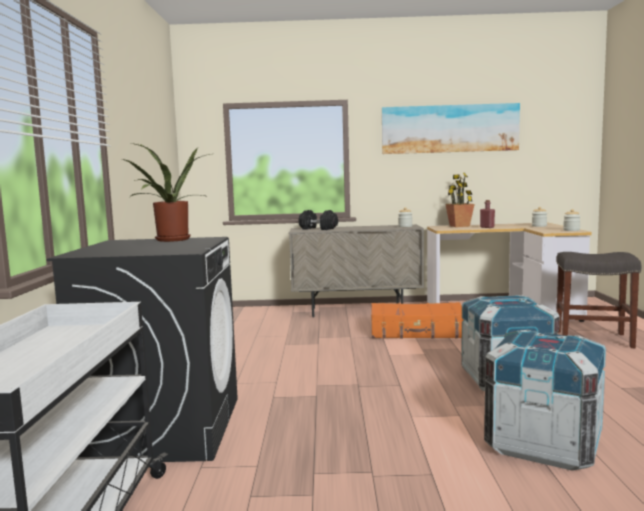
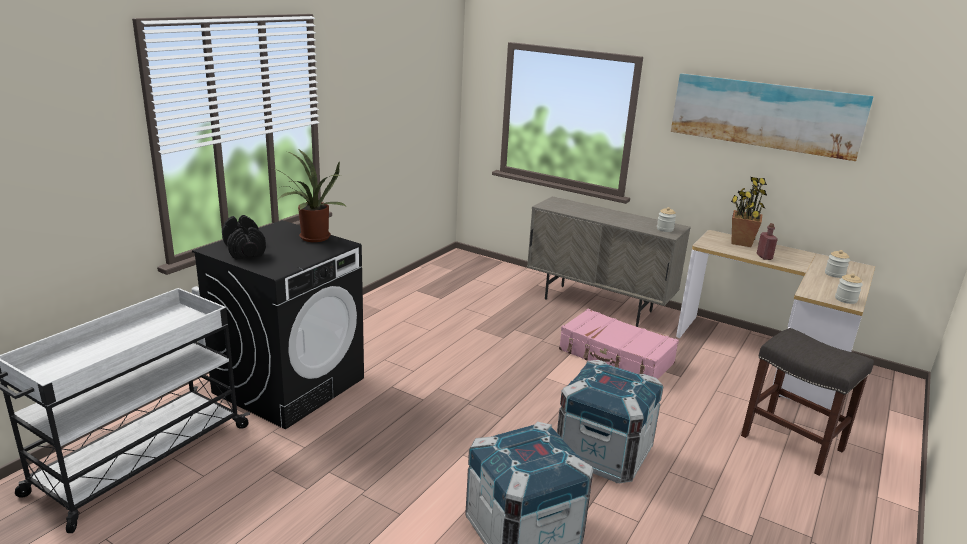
camera: 30 degrees right, 15 degrees up
black dumbbell [299,210,338,230] -> black dumbbell moved to [222,215,266,260]
orange suitcase [371,302,463,339] -> pink suitcase [559,309,679,379]

